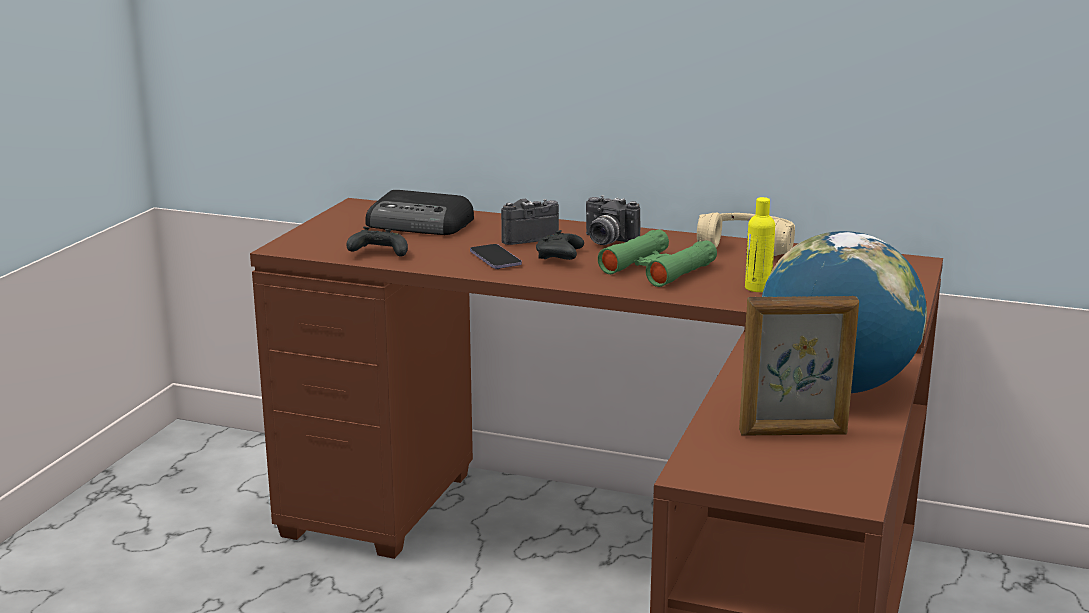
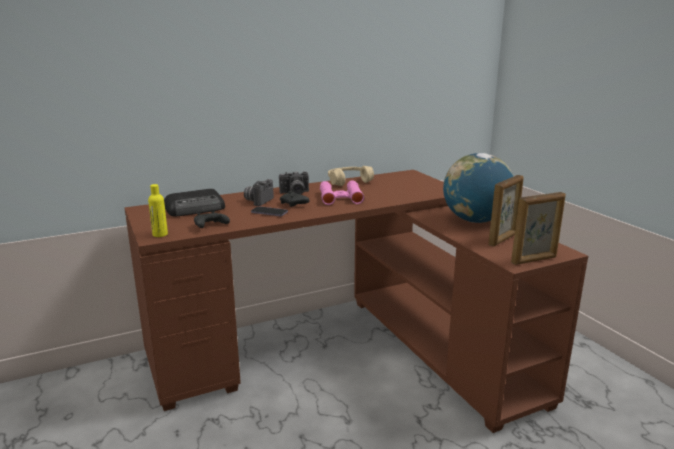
camera: 45 degrees left, 0 degrees up
green binoculars [598,230,717,287] -> pink binoculars [320,180,364,205]
yellow bottle [745,197,775,292] -> yellow bottle moved to [148,184,168,237]
none -> picture frame [511,192,566,265]

